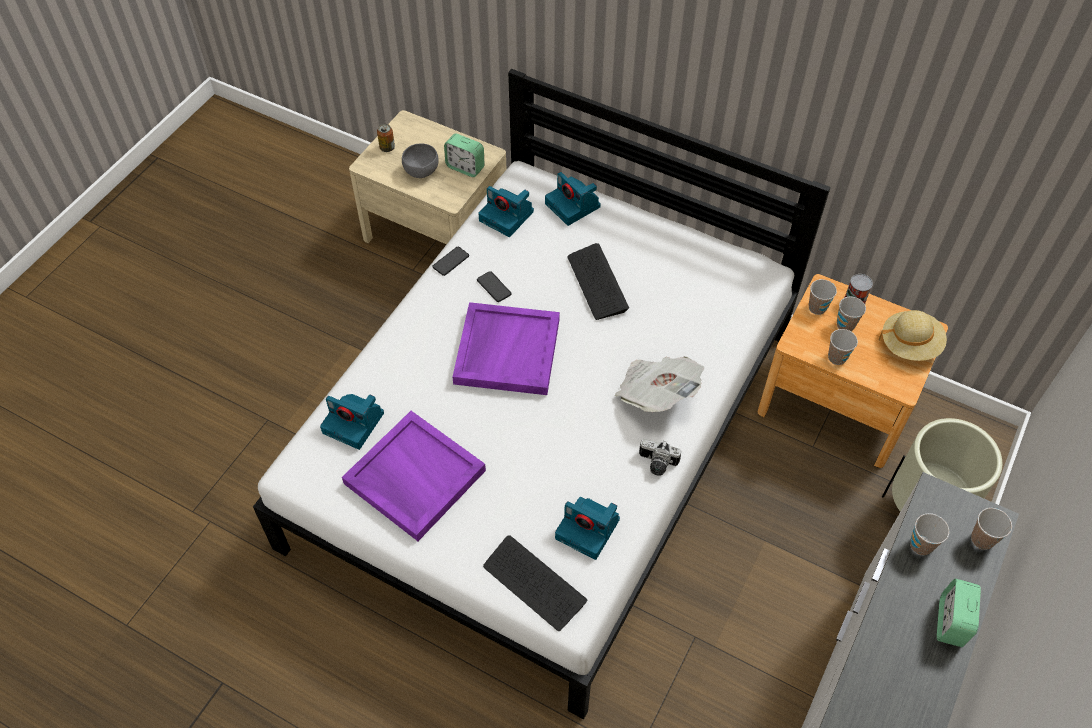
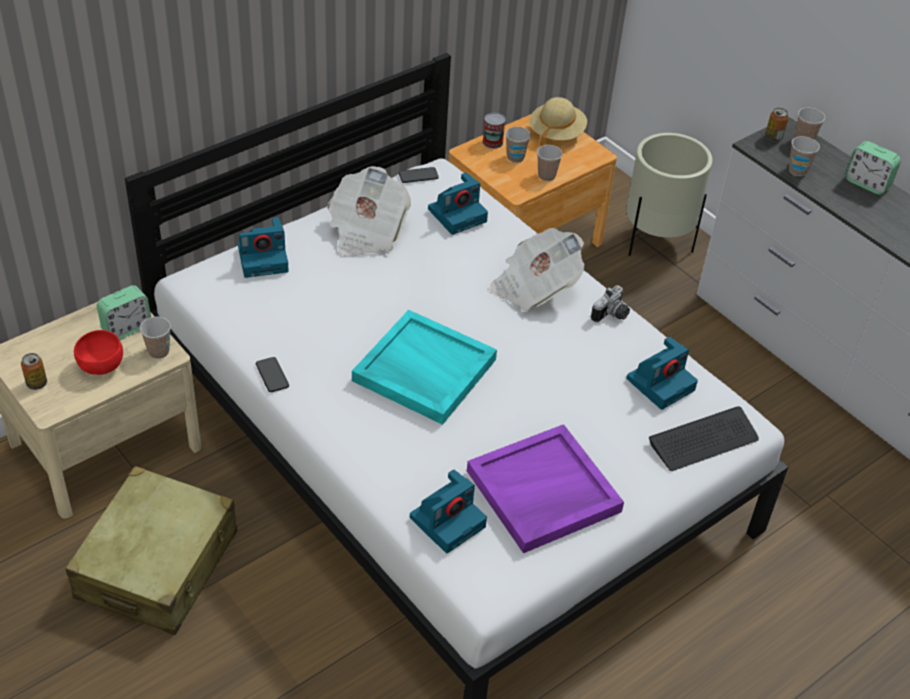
camera: 70 degrees left, 10 degrees down
grey bowl [402,143,439,178] -> red bowl [74,330,123,375]
purple tray [452,302,560,395] -> turquoise tray [352,310,497,425]
phone [477,271,512,302] -> phone moved to [399,167,439,183]
camera [478,186,534,237] -> camera moved to [428,172,488,235]
keyboard [568,243,629,320] -> none
cup [809,279,837,315] -> cup moved to [140,317,171,359]
none -> beige suitcase [65,466,237,635]
none -> newspaper [328,166,411,257]
none -> can [765,108,789,142]

